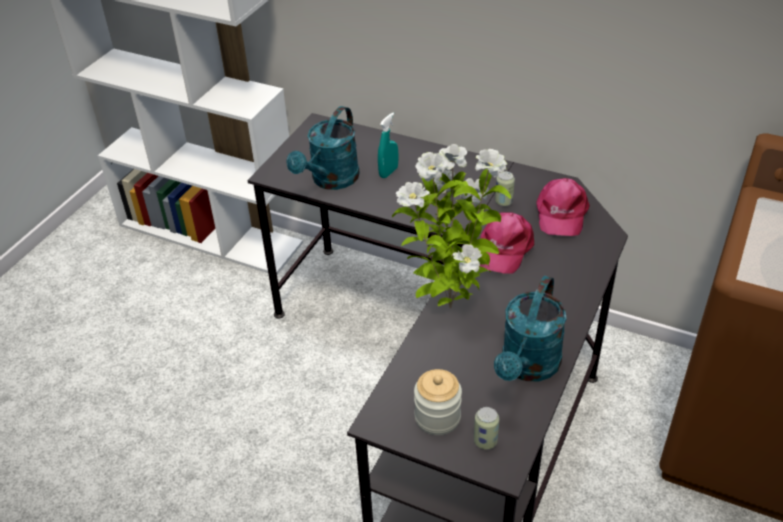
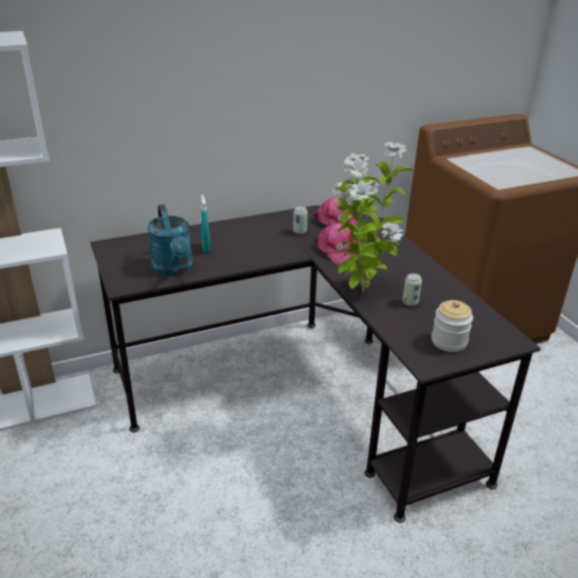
camera: 50 degrees left, 10 degrees down
can [474,407,499,450] -> can moved to [402,273,422,306]
turquoise watering can [494,276,567,381] -> none

